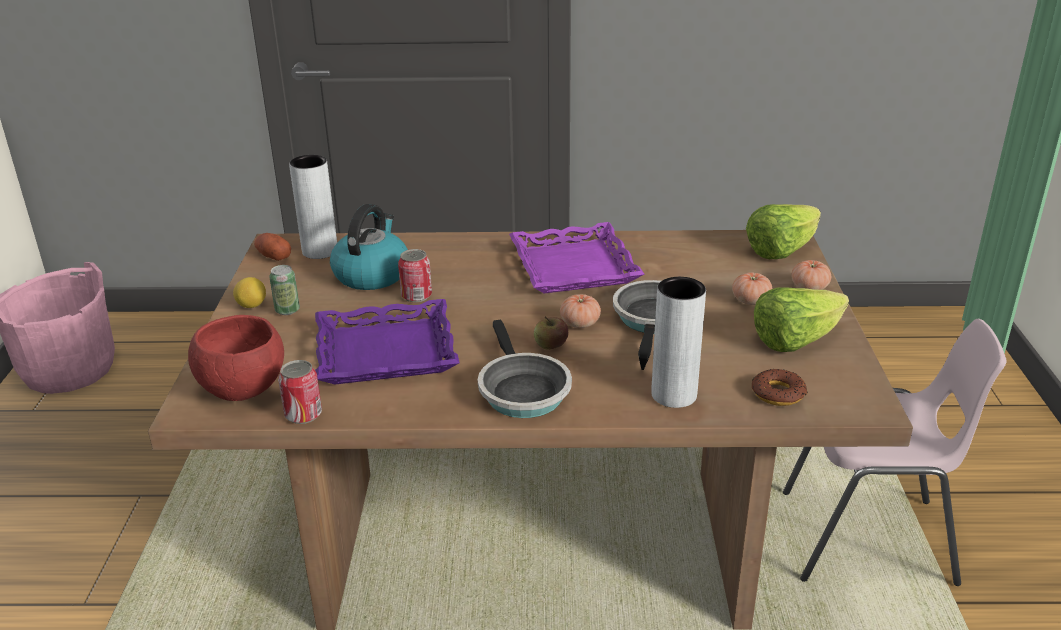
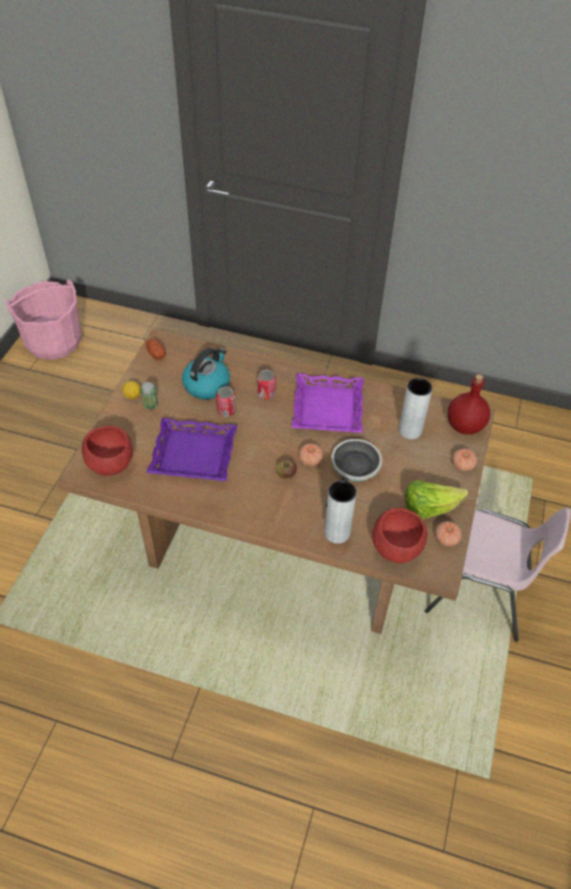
camera: 15 degrees right, 20 degrees up
can [278,360,322,424] -> can moved to [257,370,276,400]
grey vase [289,155,337,259] -> grey vase moved to [399,378,432,439]
frying pan [478,319,572,418] -> none
tomato [732,272,772,305] -> tomato moved to [435,521,462,546]
lettuce [746,204,821,259] -> red bottle [448,374,490,435]
donut [752,369,808,406] -> red bowl [372,508,427,563]

